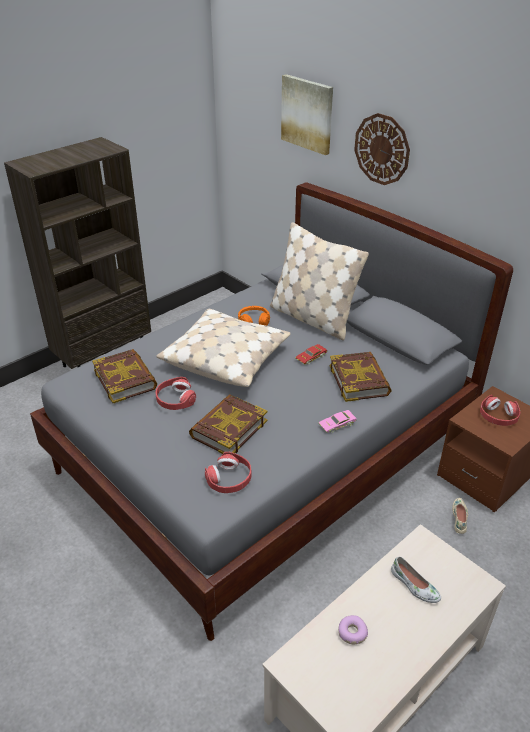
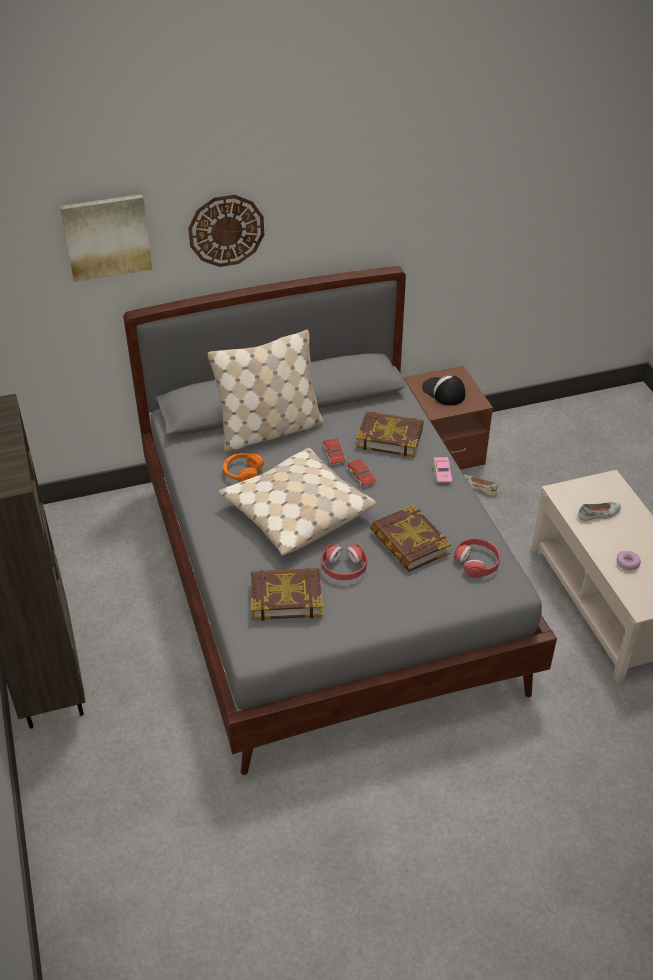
camera: 65 degrees left, 5 degrees up
red headphones [480,395,521,426] -> cap [422,375,465,405]
none -> red toy car [347,459,377,486]

